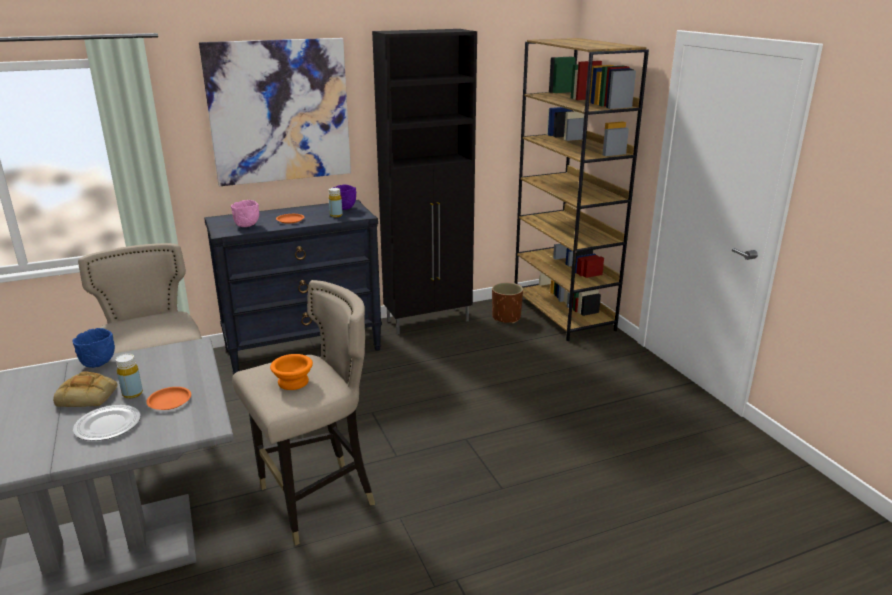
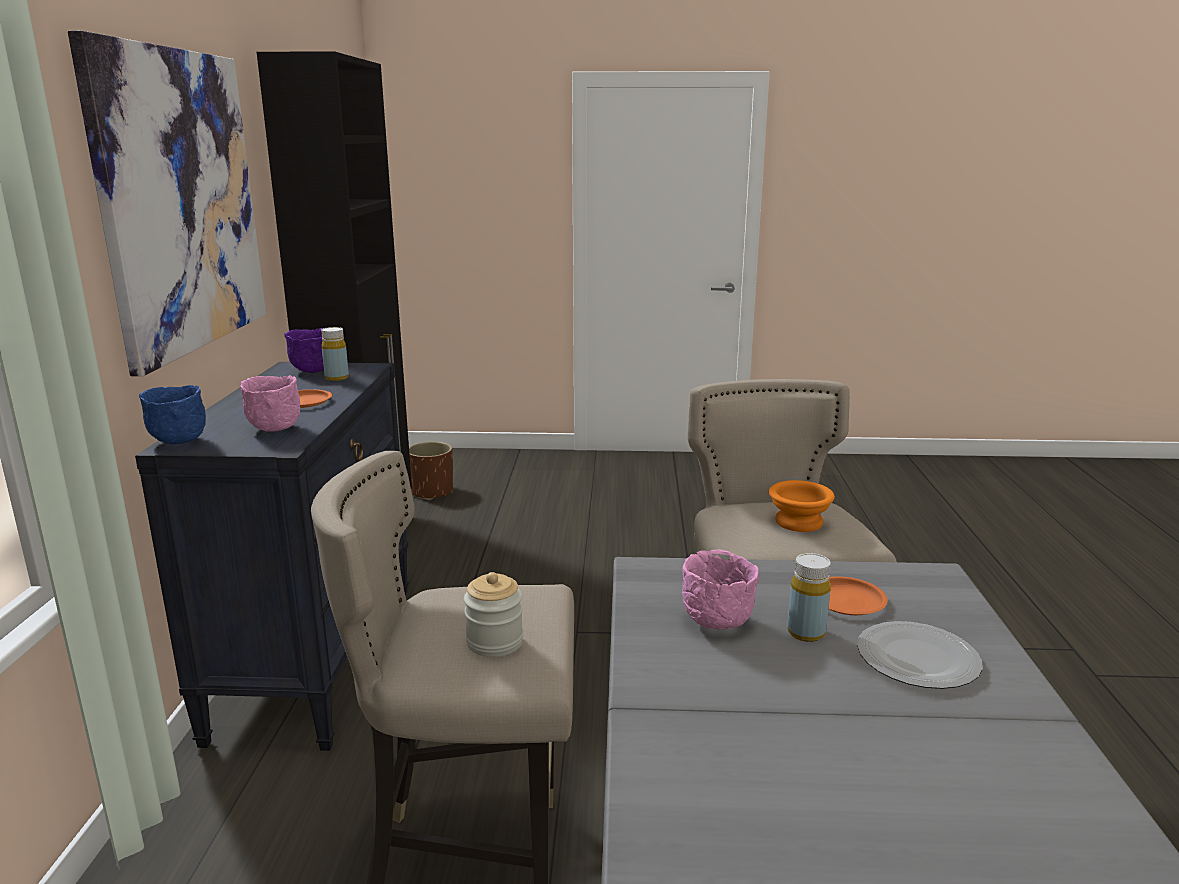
camera: 65 degrees left, 5 degrees down
bread [53,372,118,407] -> none
blue bowl [72,328,115,368] -> blue bowl moved to [139,385,206,444]
brown bookcase [515,38,649,341] -> none
none -> jar [464,572,523,657]
none -> pink bowl [682,549,759,630]

